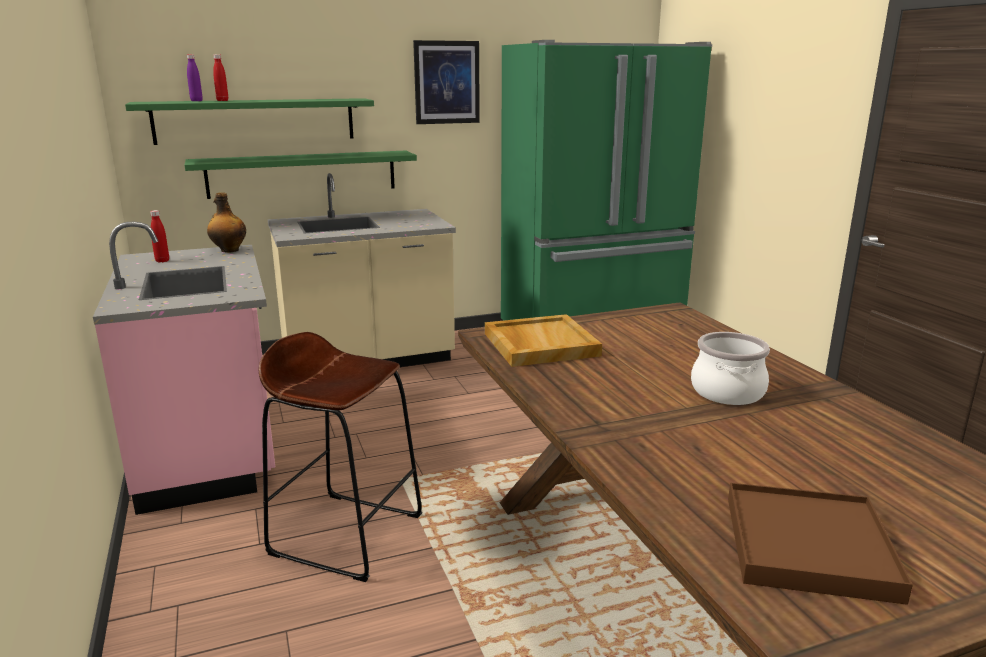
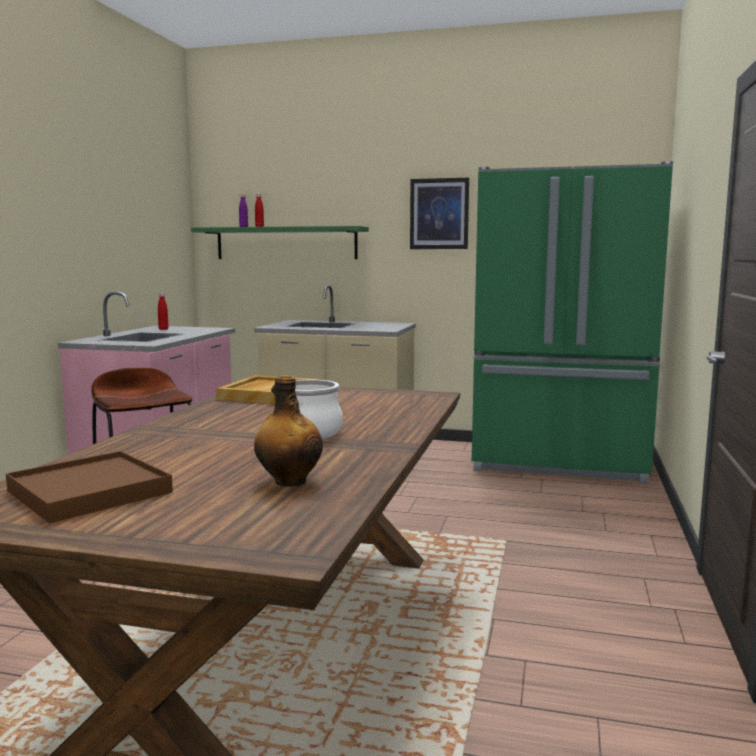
camera: 35 degrees right, 10 degrees down
green shelf [185,150,417,199] -> none
bottle [207,192,246,253] -> bottle moved to [254,375,323,487]

